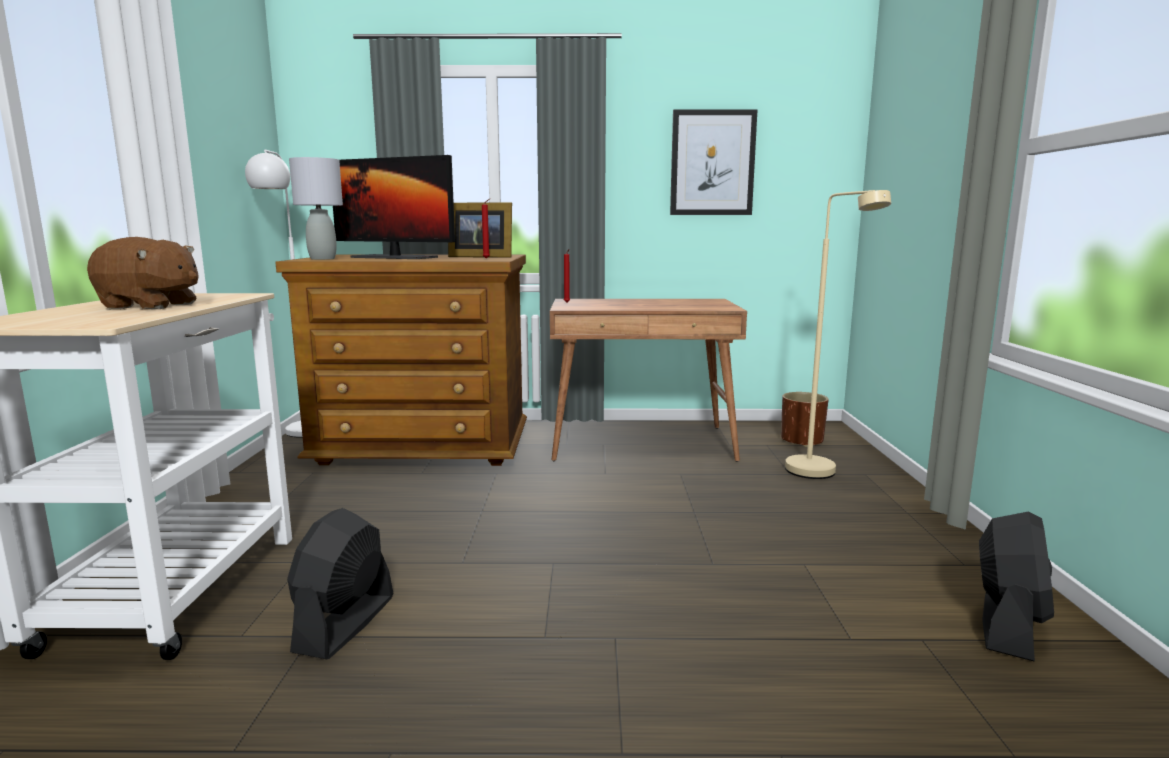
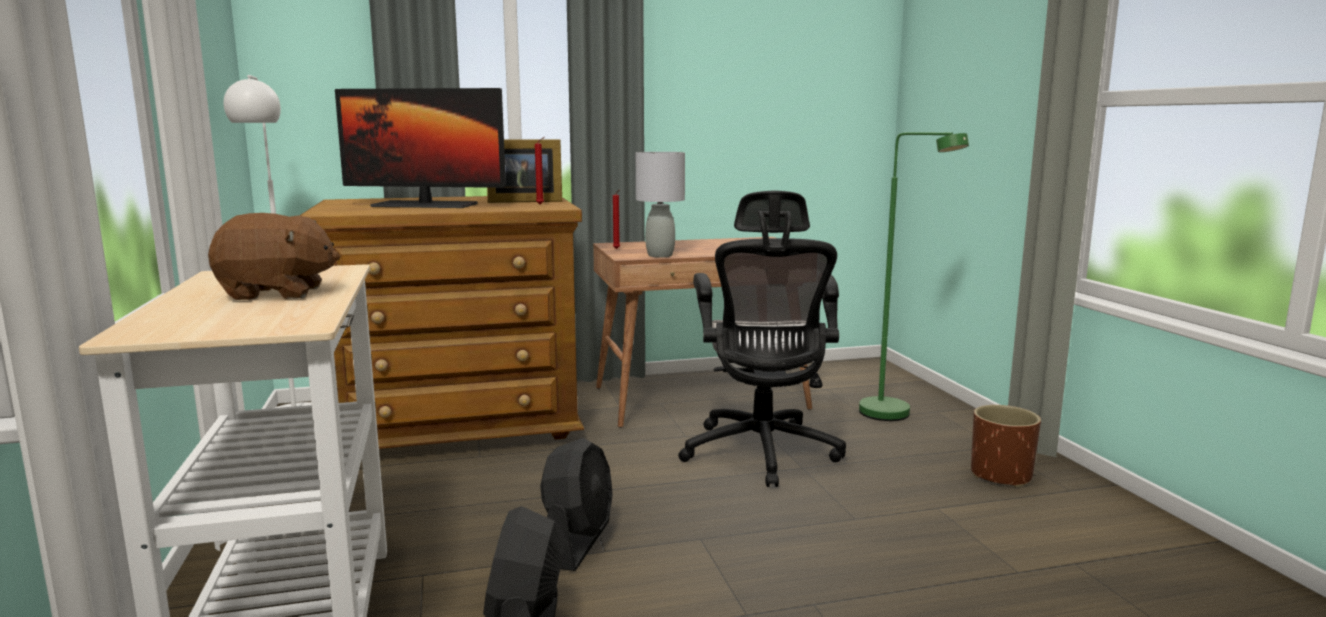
camera: 15 degrees left, 0 degrees up
grey table lamp [289,157,343,260] -> grey table lamp moved to [635,152,685,257]
picture [670,109,758,215] -> none
brown planter [781,392,829,447] -> brown planter moved to [971,405,1041,488]
beige floor lamp [785,190,891,479] -> green floor lamp [859,132,969,421]
black fan [979,511,1054,661] -> black fan moved to [540,438,613,571]
none -> office chair [678,191,846,487]

